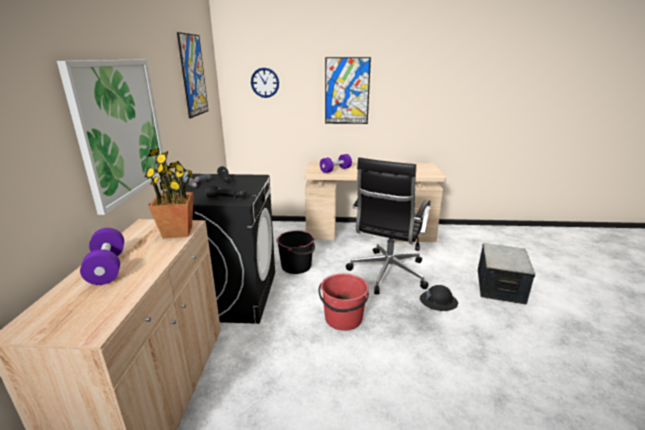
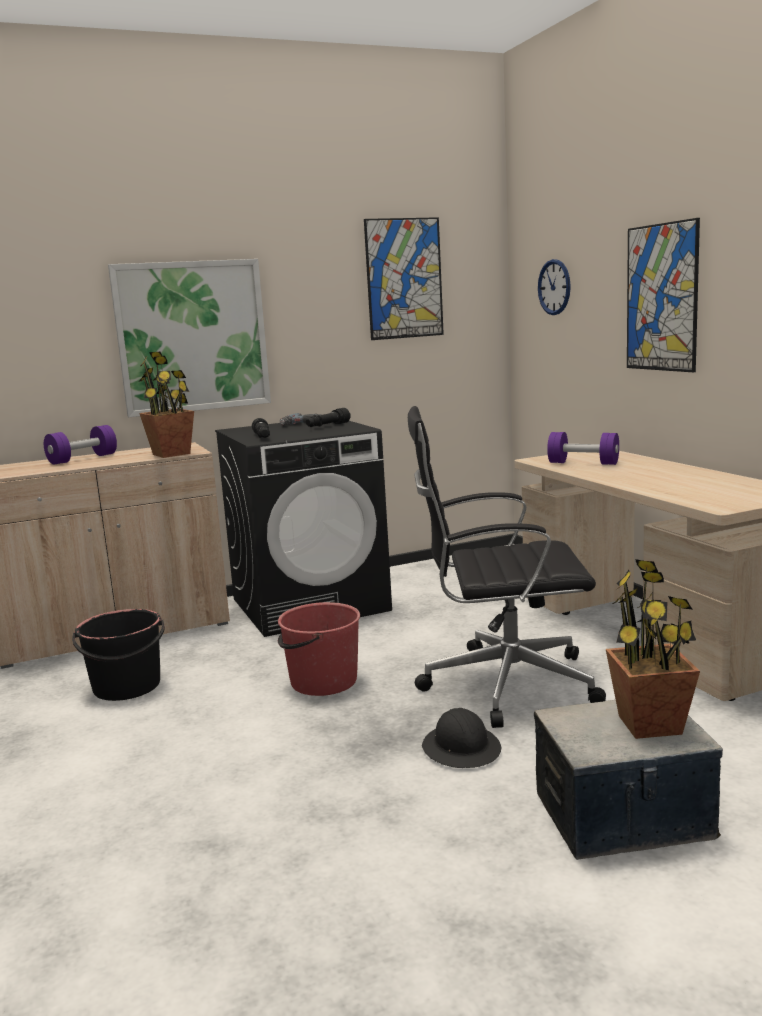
camera: 65 degrees right, 10 degrees down
black bucket [277,231,315,274] -> black bucket moved to [72,609,165,701]
none -> potted plant [606,559,700,739]

